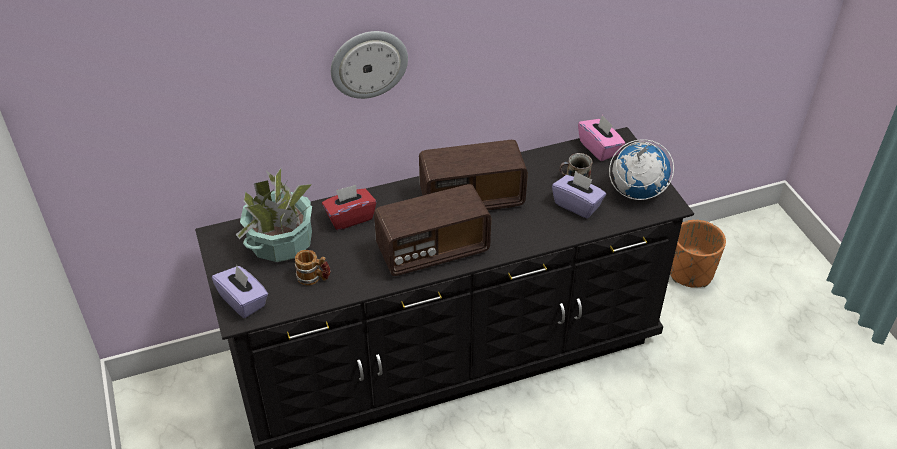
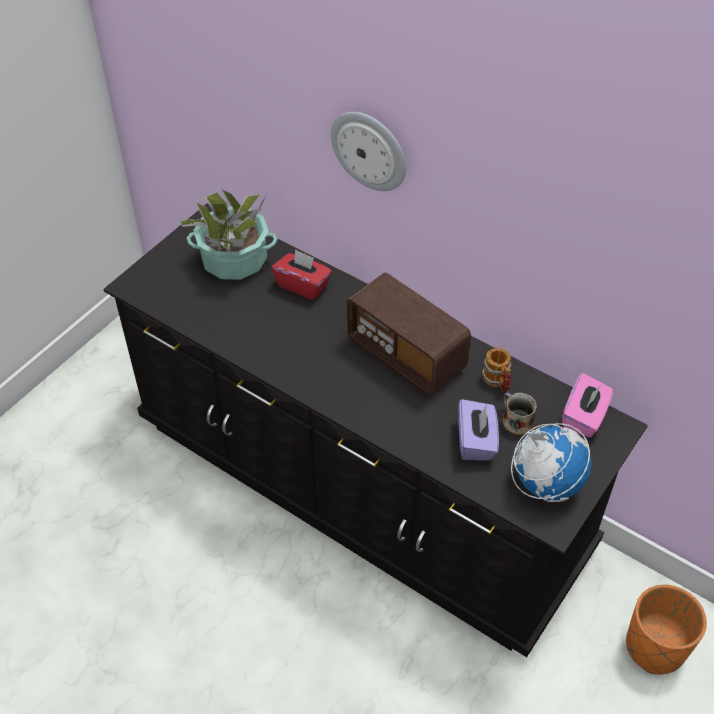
camera: 55 degrees right, 5 degrees up
purple tissue box [212,265,268,318] -> none
mug [295,250,330,286] -> mug moved to [482,348,512,392]
radio [374,184,491,276] -> none

